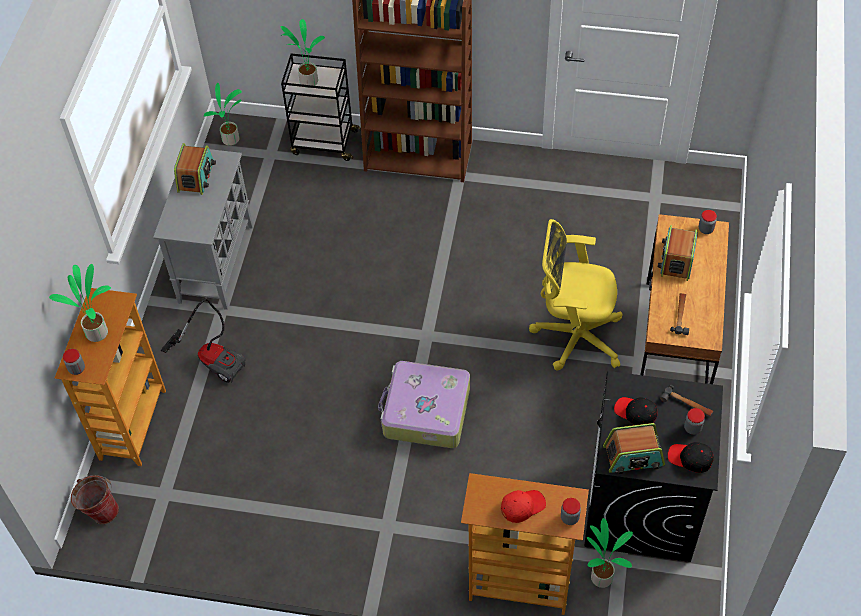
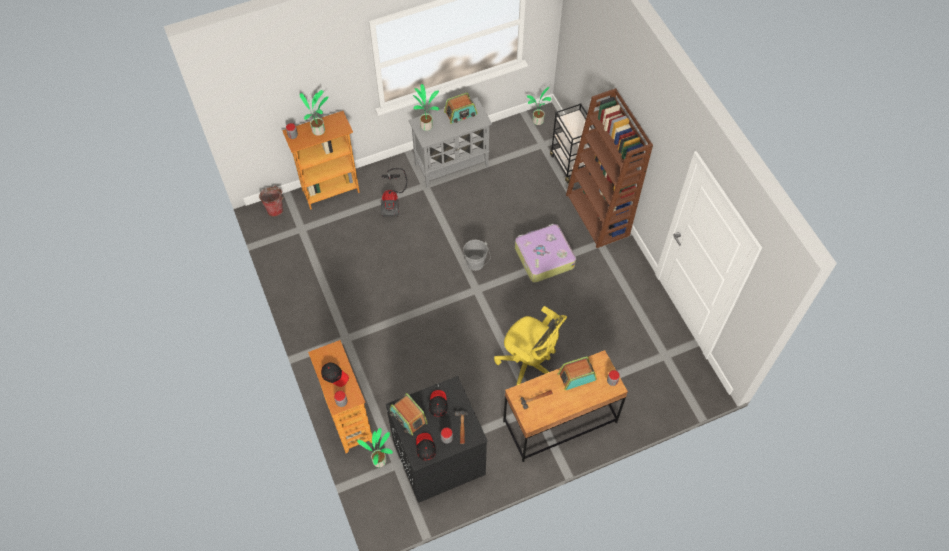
camera: 55 degrees right, 5 degrees up
potted plant [281,19,325,88] -> potted plant moved to [413,84,440,131]
suitcase [378,361,470,448] -> suitcase moved to [515,224,576,283]
red cap [501,490,546,523] -> black cap [321,362,349,387]
yellow office chair [529,219,623,370] -> yellow office chair turned 150 degrees clockwise [494,306,567,385]
none -> grey bucket [463,240,491,271]

